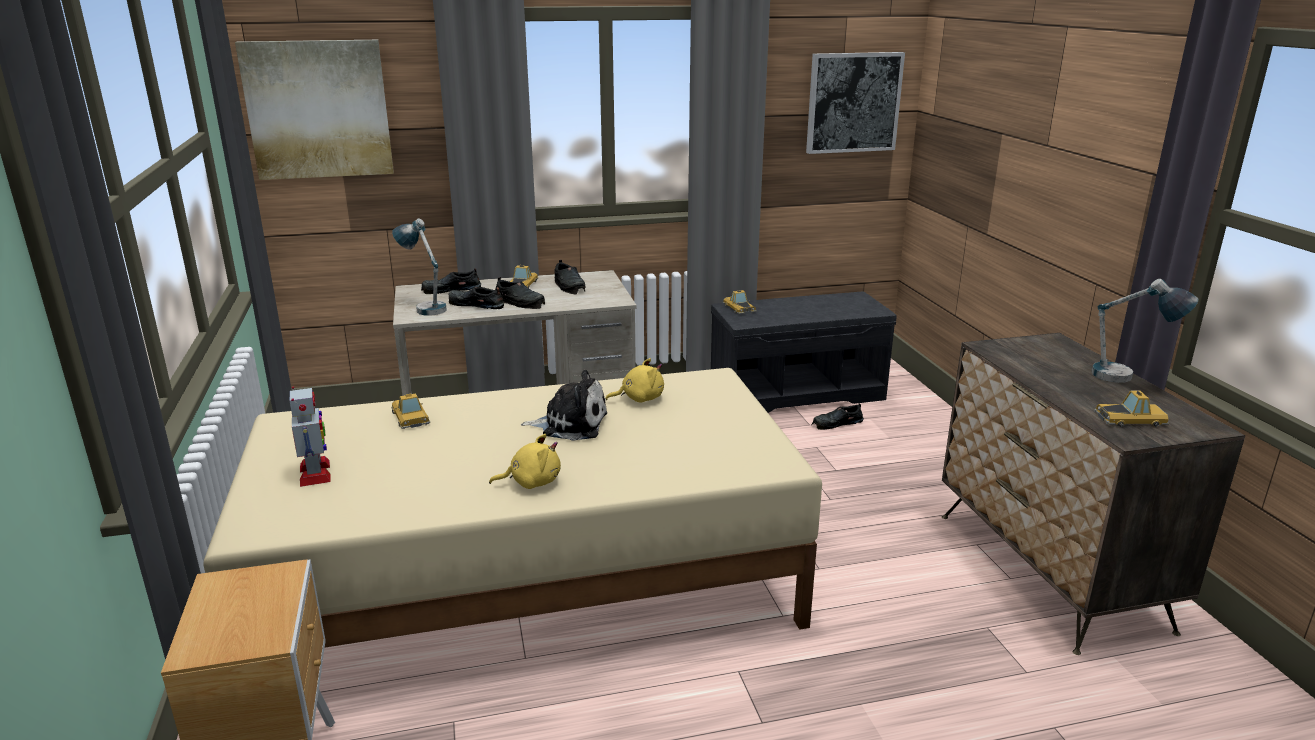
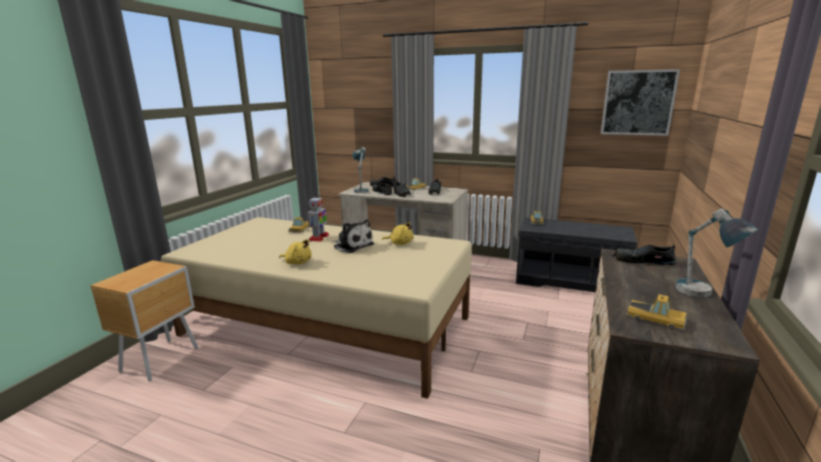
camera: 35 degrees right, 5 degrees down
picture [235,40,394,180] -> none
toy robot [290,386,331,487] -> toy robot moved to [308,196,329,242]
black shoe [811,403,864,430] -> black shoe moved to [613,244,677,265]

